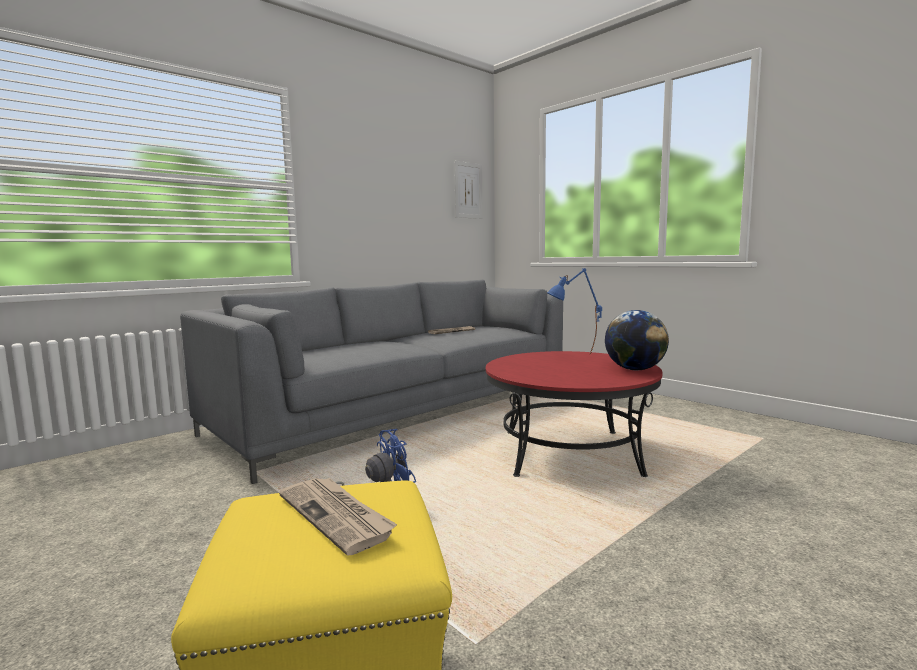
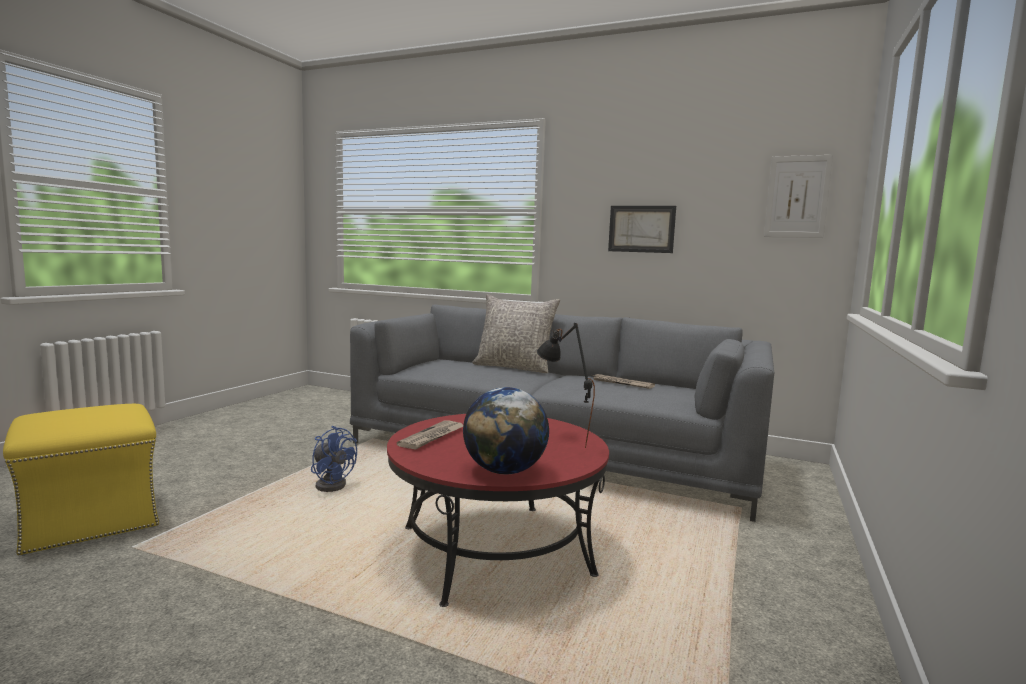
camera: 65 degrees right, 0 degrees up
newspaper [279,478,397,555] -> newspaper moved to [397,420,463,450]
blue table lamp [548,268,602,355] -> black table lamp [537,323,595,448]
none -> grey pillow [472,294,560,373]
none -> picture [608,206,676,253]

